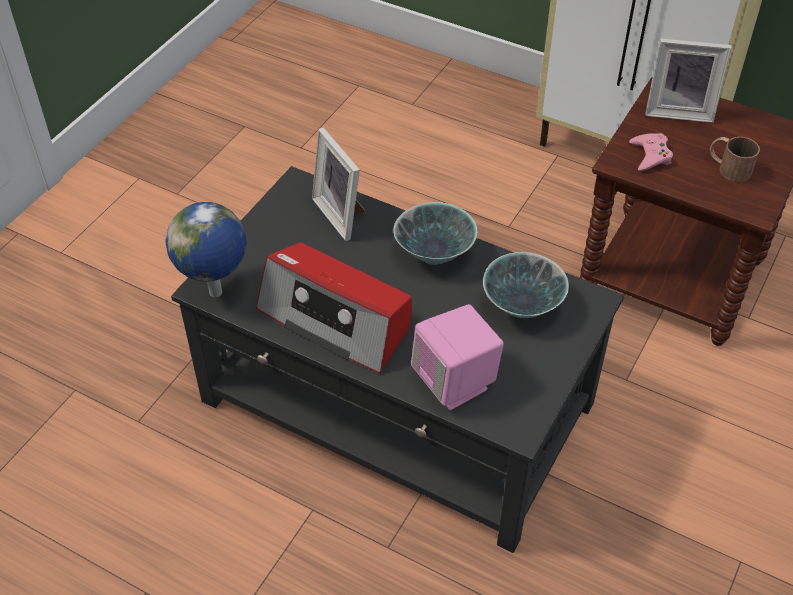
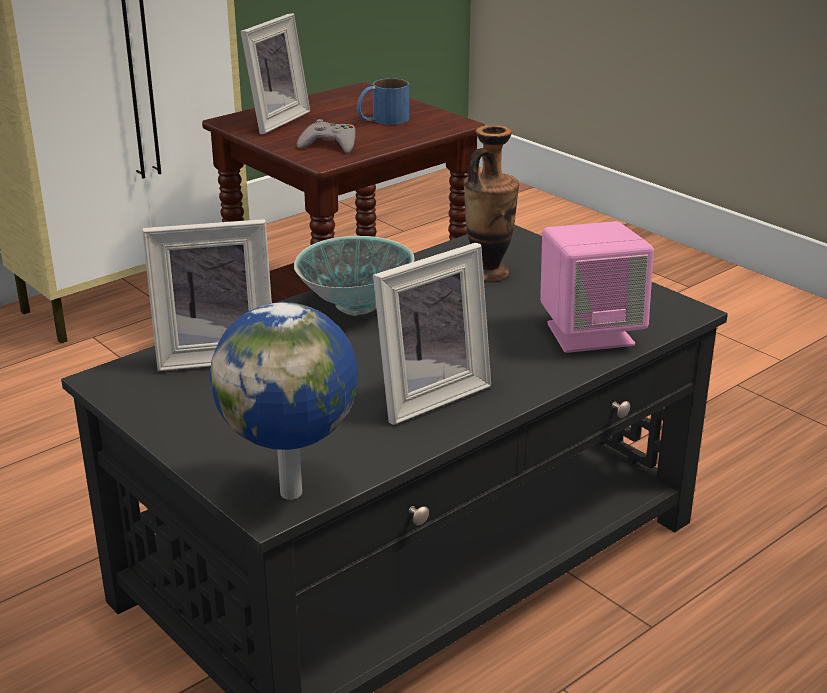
camera: 70 degrees left, 20 degrees down
radio [256,242,412,373] -> picture frame [373,243,491,425]
bowl [483,252,569,318] -> vase [464,125,519,281]
pink game controller [629,133,673,171] -> grey game controller [297,119,356,154]
brown mug [710,137,760,182] -> blue mug [357,78,409,125]

